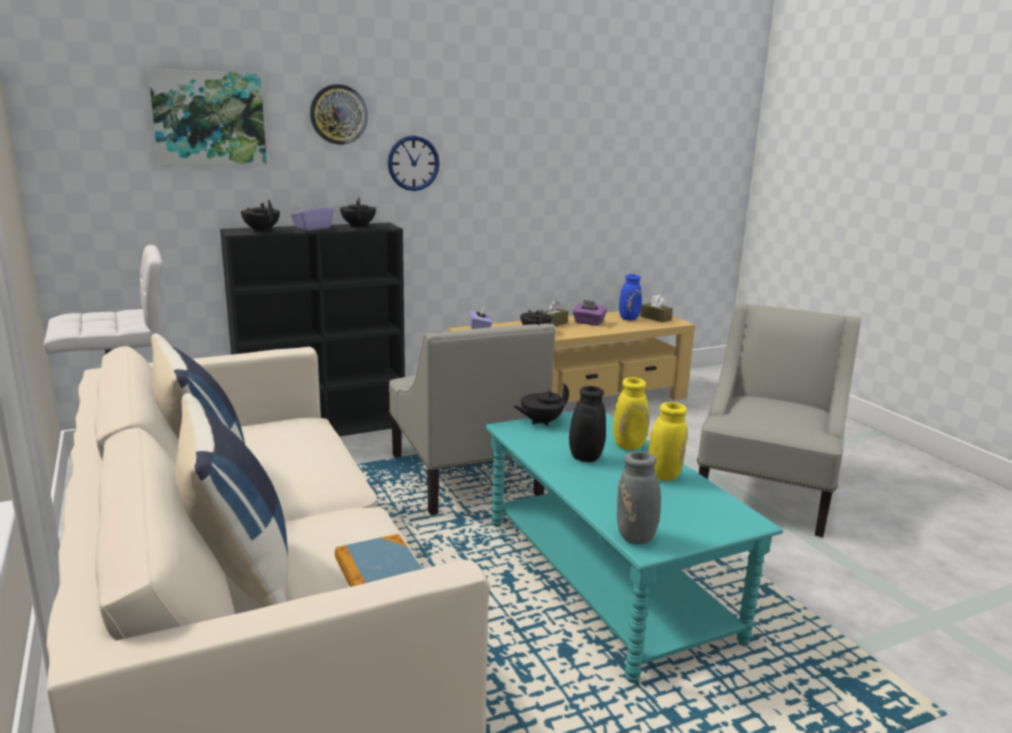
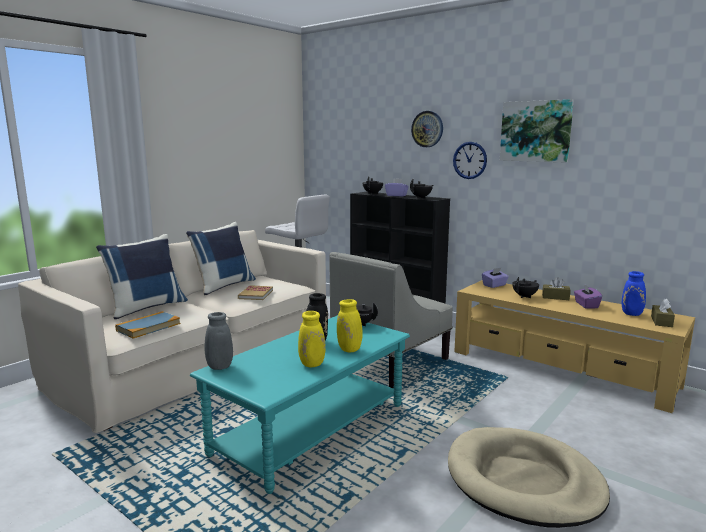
camera: 65 degrees right, 5 degrees down
picture [148,69,267,165] -> picture moved to [500,99,574,163]
grey armchair [697,302,861,537] -> beige dog bed [448,427,610,528]
none -> book [238,285,273,300]

